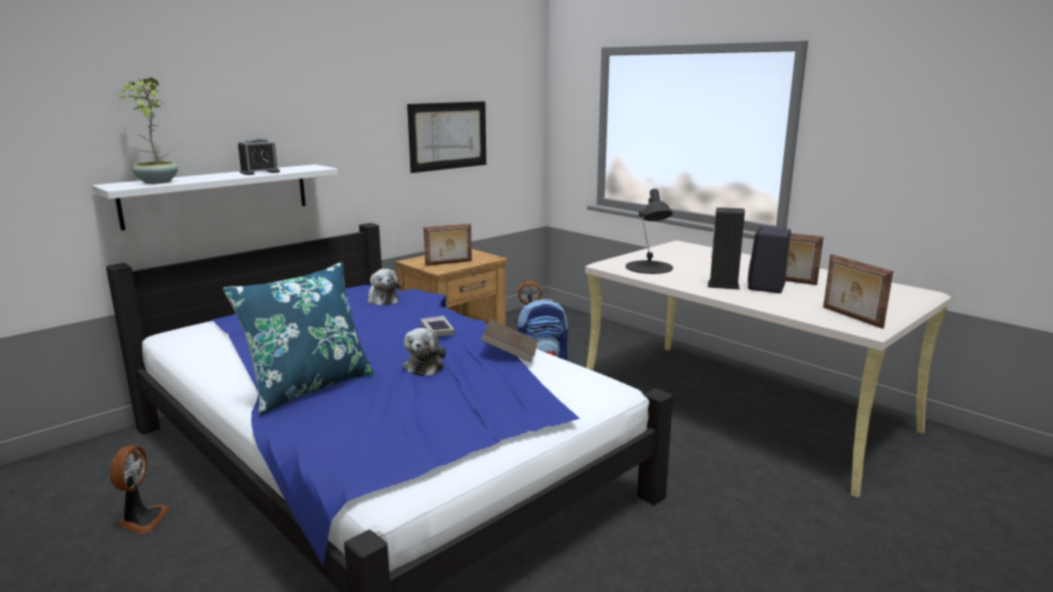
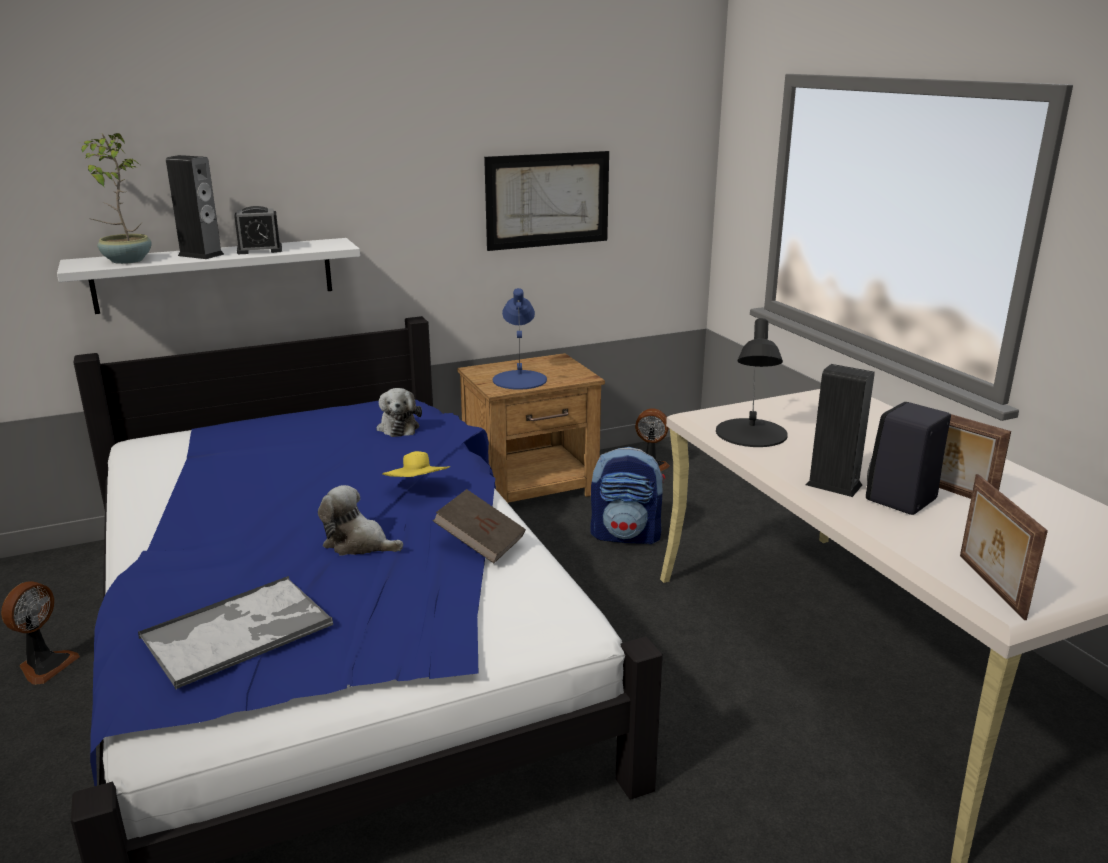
camera: 20 degrees right, 5 degrees up
blue pillow [223,262,374,415] -> none
plush toy [403,328,446,376] -> plush toy turned 90 degrees clockwise [318,485,403,556]
book [420,316,455,336] -> yellow hat [382,451,450,477]
picture frame [423,223,472,266] -> blue table lamp [493,288,547,390]
none -> tray [138,576,333,690]
none -> speaker [166,155,224,259]

